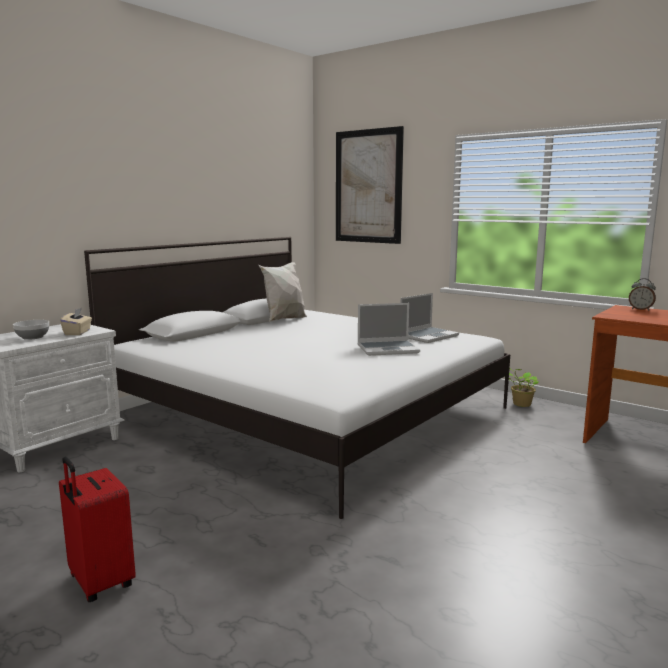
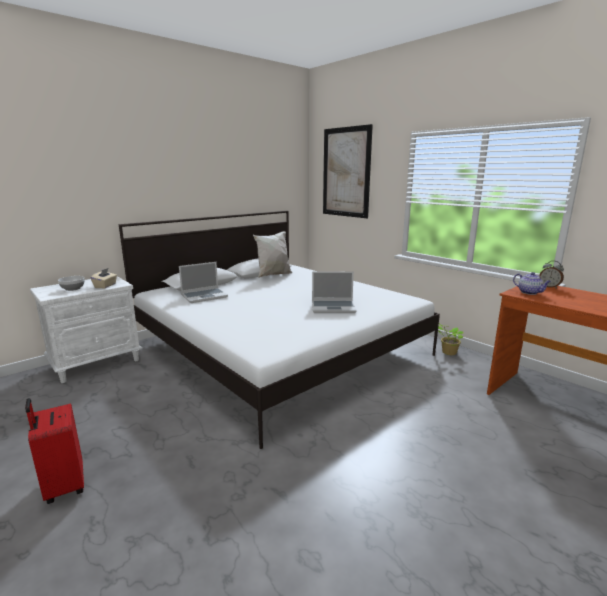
camera: 10 degrees right, 5 degrees up
laptop [400,293,459,343] -> laptop moved to [179,262,228,303]
none -> teapot [513,272,551,295]

